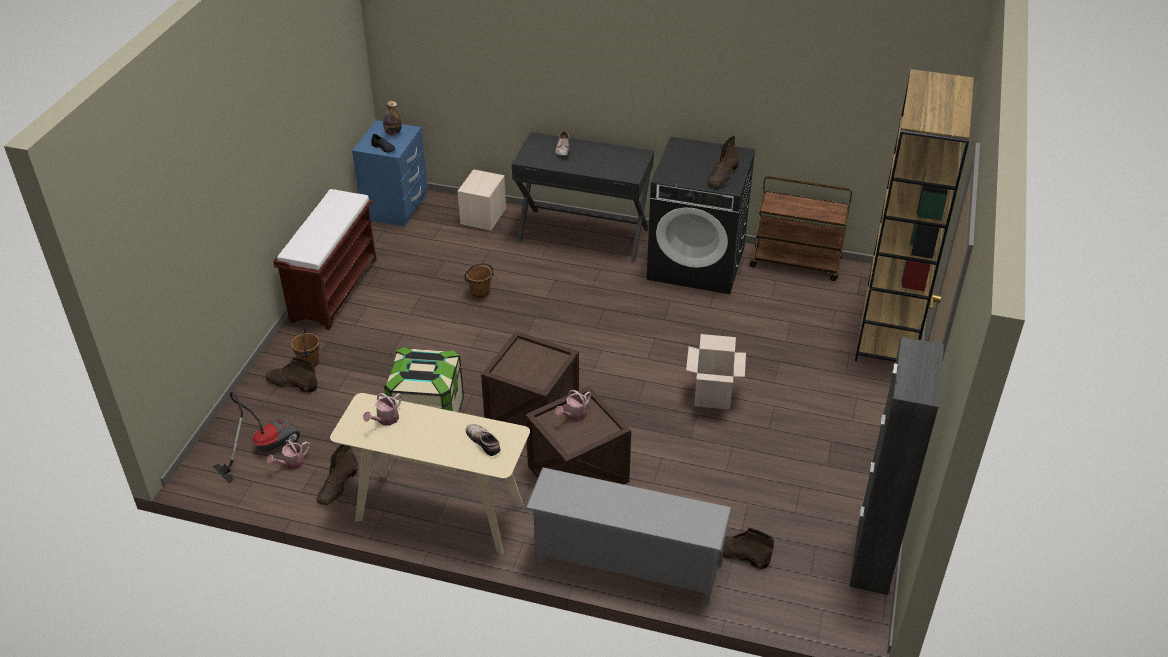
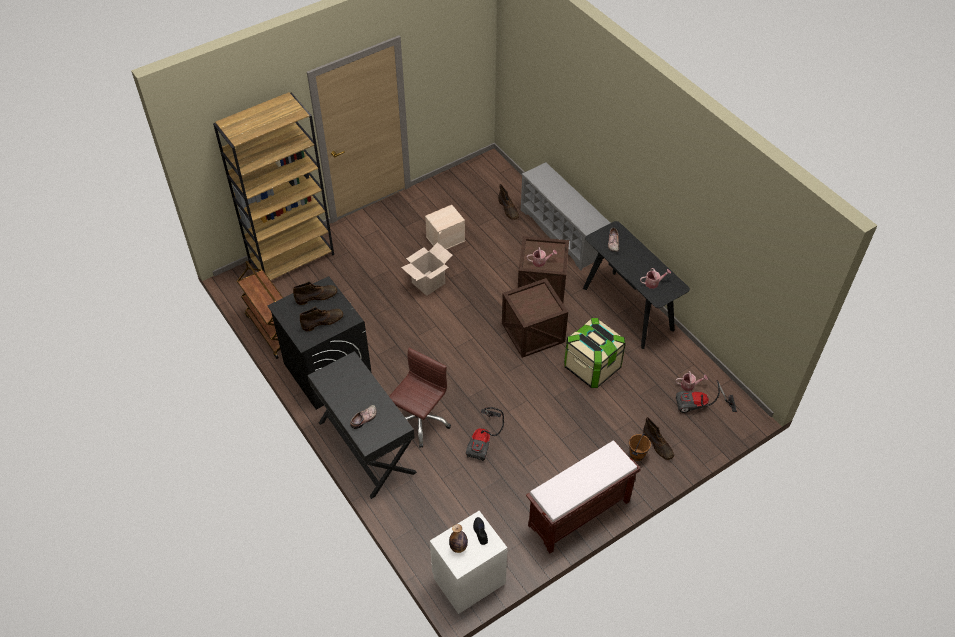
camera: 140 degrees left, 10 degrees up
brown boot [317,444,358,505] -> brown boot moved to [300,306,343,331]
beige console table [330,393,530,555] -> black console table [583,221,690,349]
blue nightstand [352,120,427,227] -> white nightstand [430,511,508,614]
beige storage box [457,169,506,230] -> beige storage box moved to [425,205,465,250]
brown bucket [464,263,494,299] -> vacuum cleaner [466,407,504,461]
black cabinet [849,337,944,595] -> none
none -> brown office chair [389,348,451,448]

